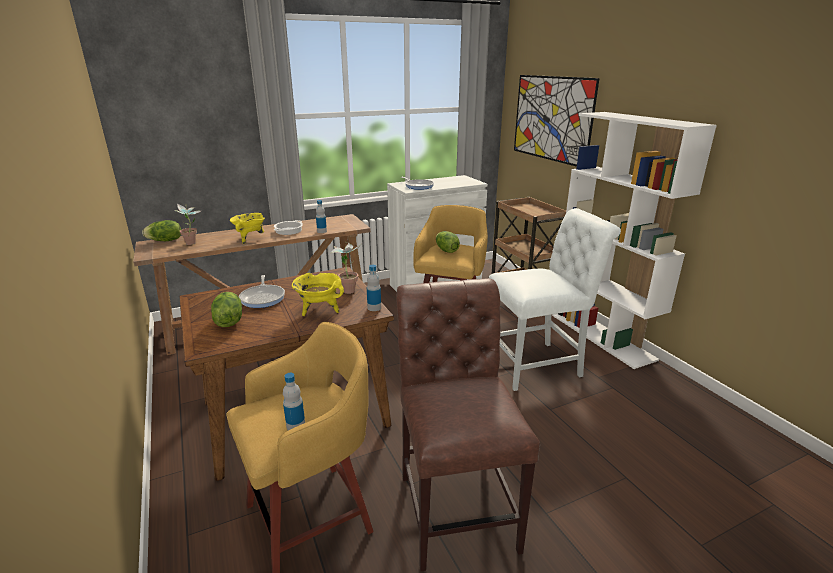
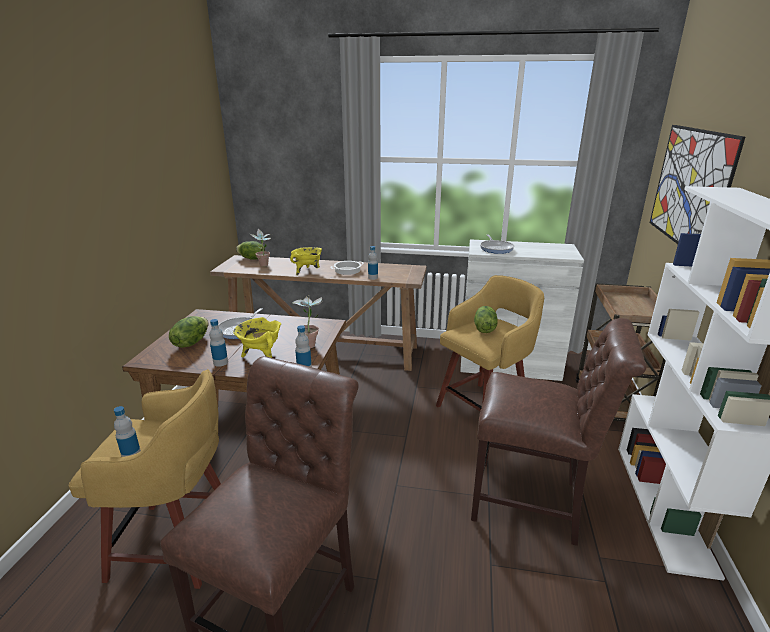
camera: 35 degrees right, 0 degrees up
white chair [489,208,621,391] -> brown chair [471,318,646,546]
none -> bottle [209,319,228,367]

